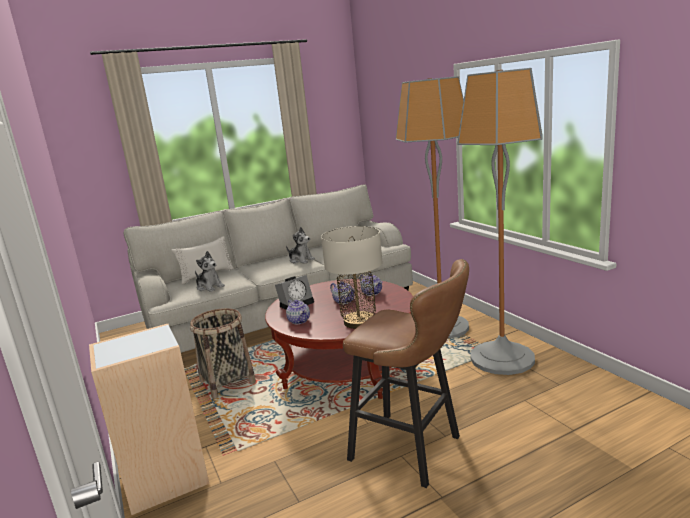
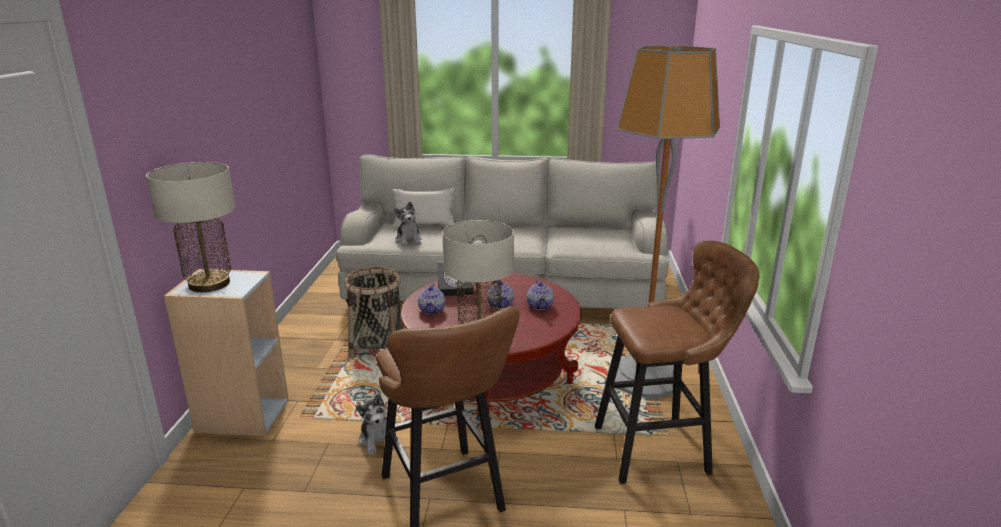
camera: 30 degrees right, 5 degrees up
plush toy [286,227,315,264] -> plush toy moved to [356,394,395,455]
floor lamp [457,68,542,375] -> brown stool [595,240,760,484]
none -> table lamp [146,162,235,292]

